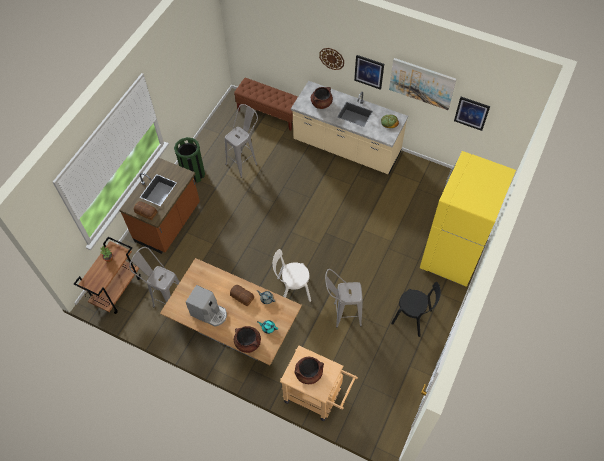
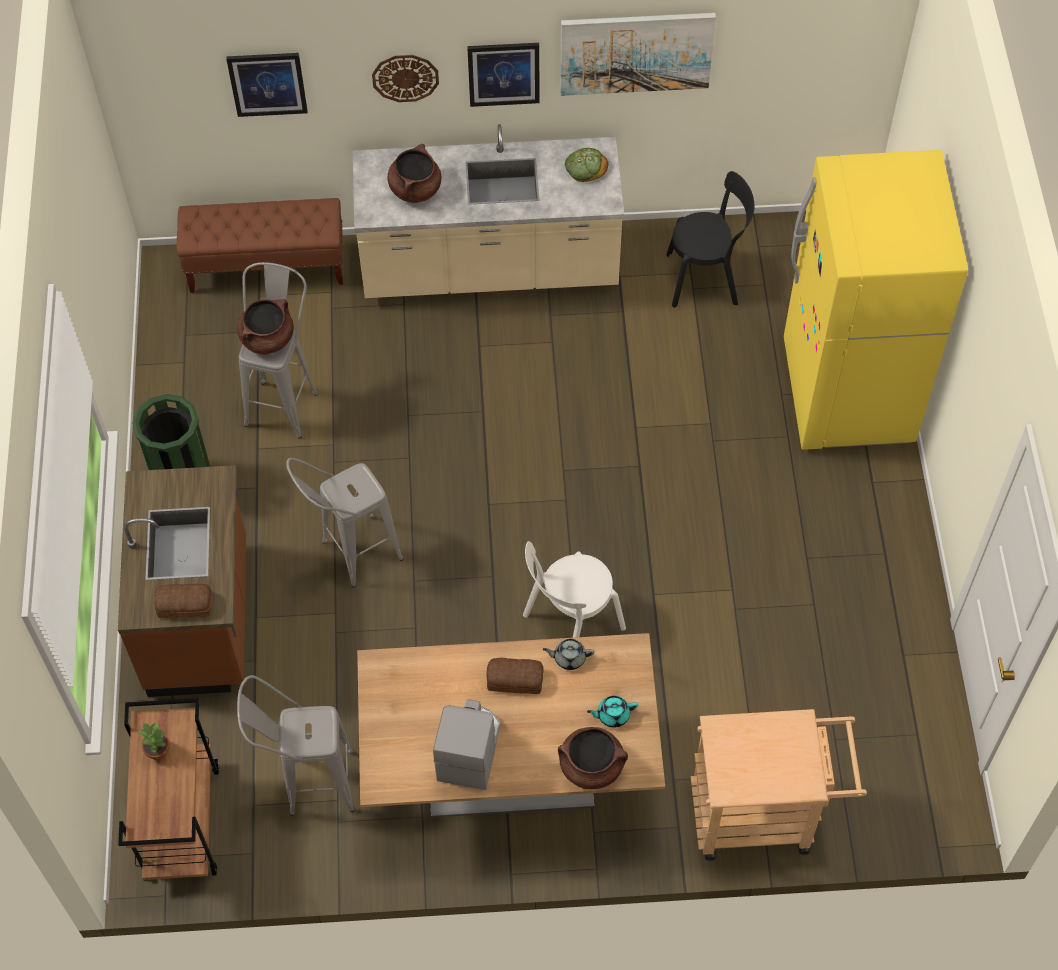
camera: 30 degrees left, 0 degrees up
coffee machine [186,285,227,326] -> coffee machine turned 75 degrees counterclockwise [433,699,501,790]
brown cooking pot [295,357,324,384] -> brown cooking pot moved to [237,299,294,355]
grey stool [325,269,363,328] -> grey stool moved to [286,458,403,588]
black chair [391,282,441,337] -> black chair moved to [667,171,754,308]
picture [454,97,490,131] -> picture moved to [226,53,308,117]

